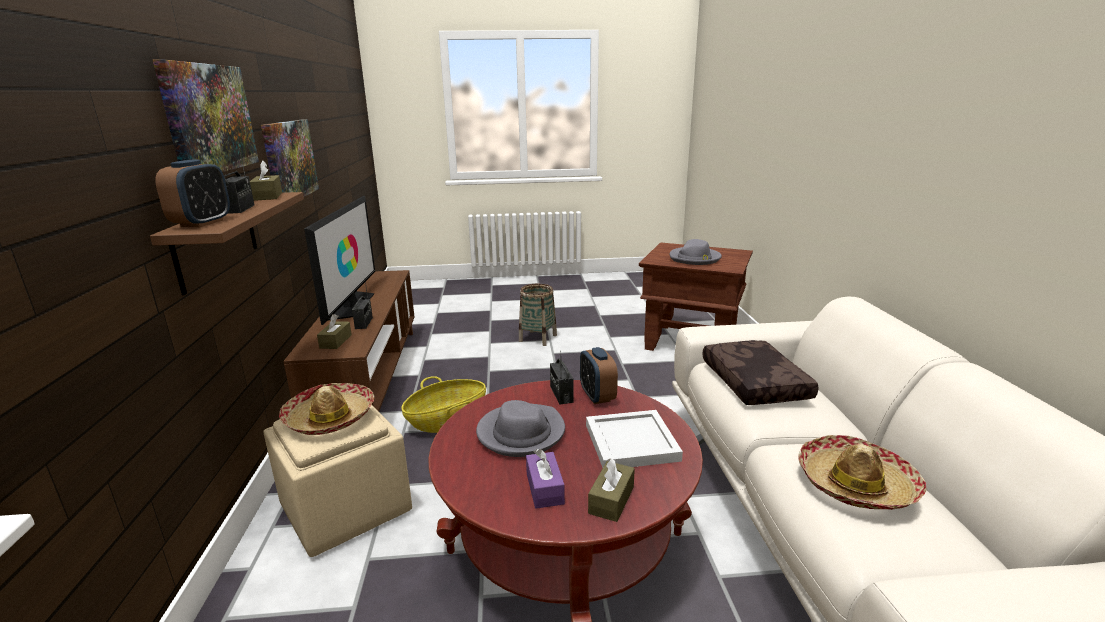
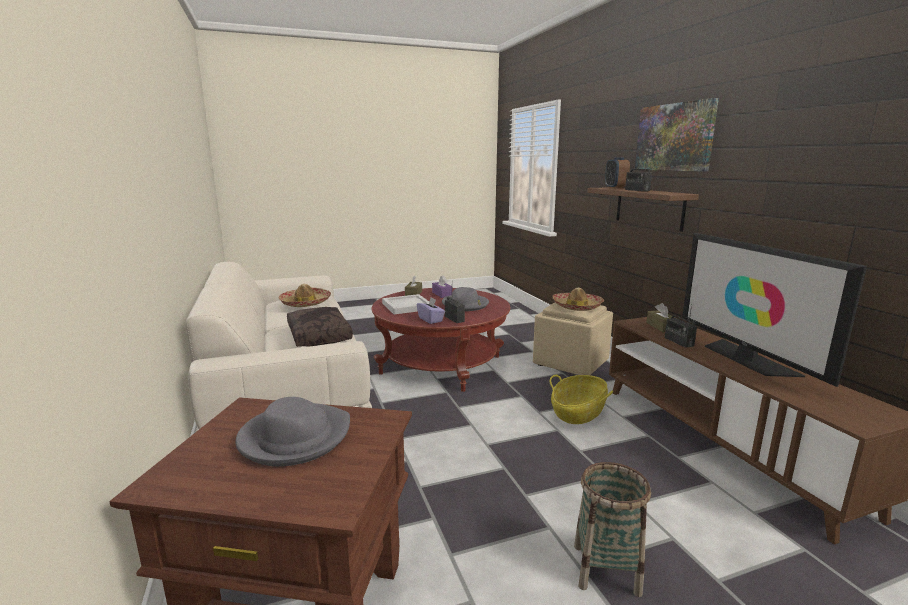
camera: 165 degrees right, 5 degrees down
brown tissue box [250,161,282,201] -> none
picture [261,119,319,197] -> none
alarm clock [580,347,618,404] -> purple tissue box [417,298,445,324]

